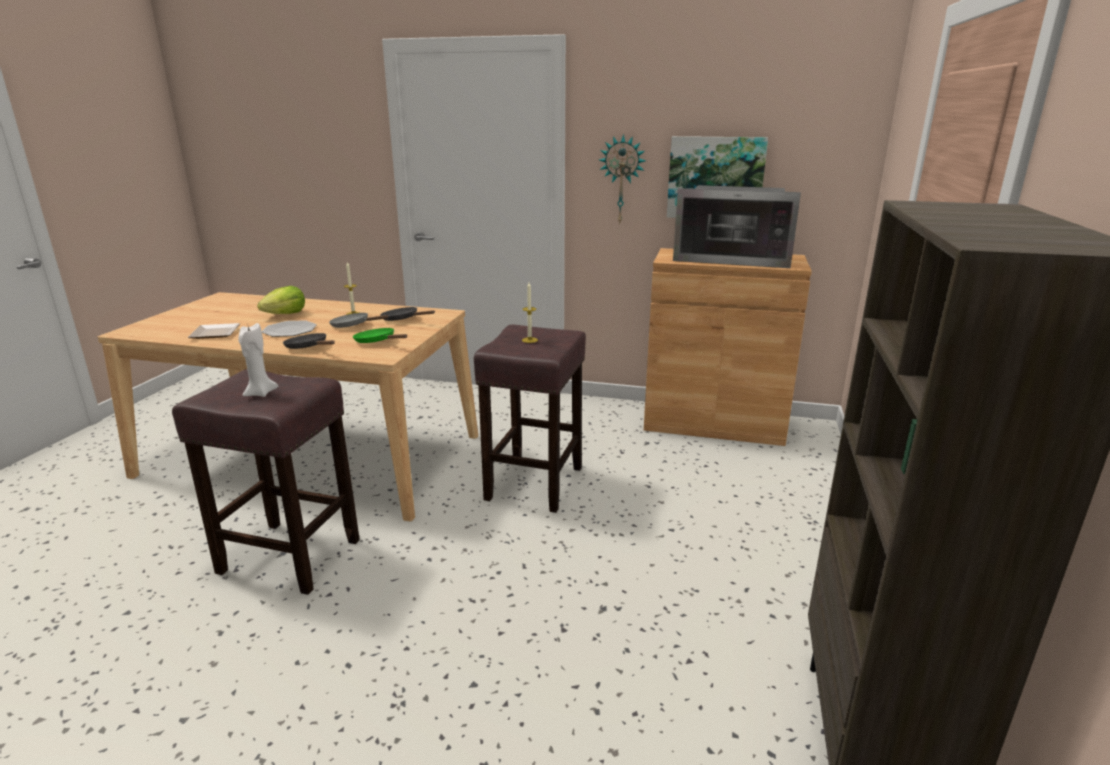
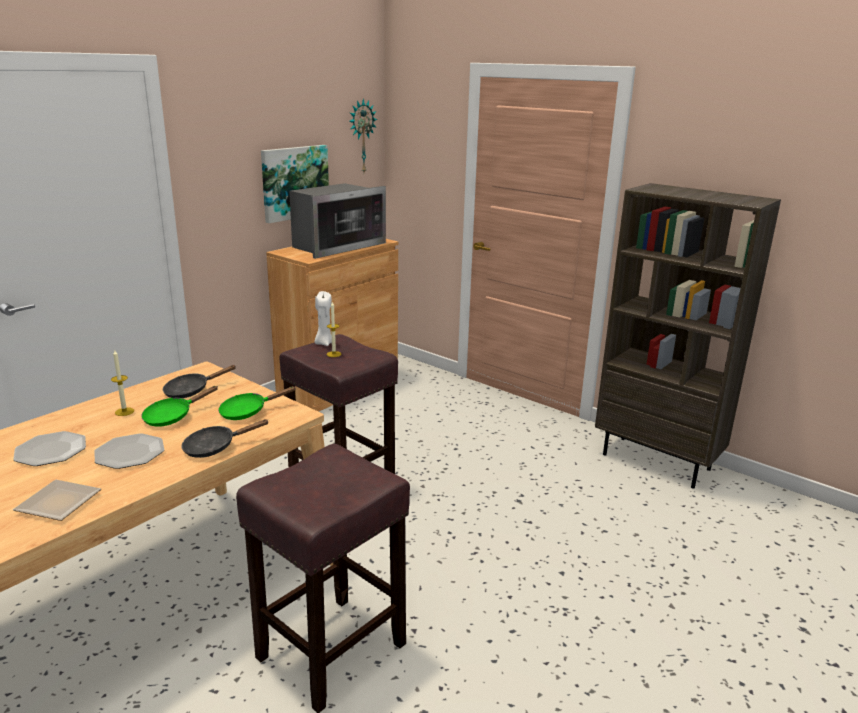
camera: 65 degrees left, 0 degrees up
white candle [238,323,278,397] -> white candle moved to [315,291,332,346]
lettuce [257,286,305,314] -> plate [13,431,86,466]
grey frying pan [329,313,389,328] -> green frying pan [141,386,218,427]
wall clock [599,134,646,223] -> wall clock moved to [349,99,378,173]

